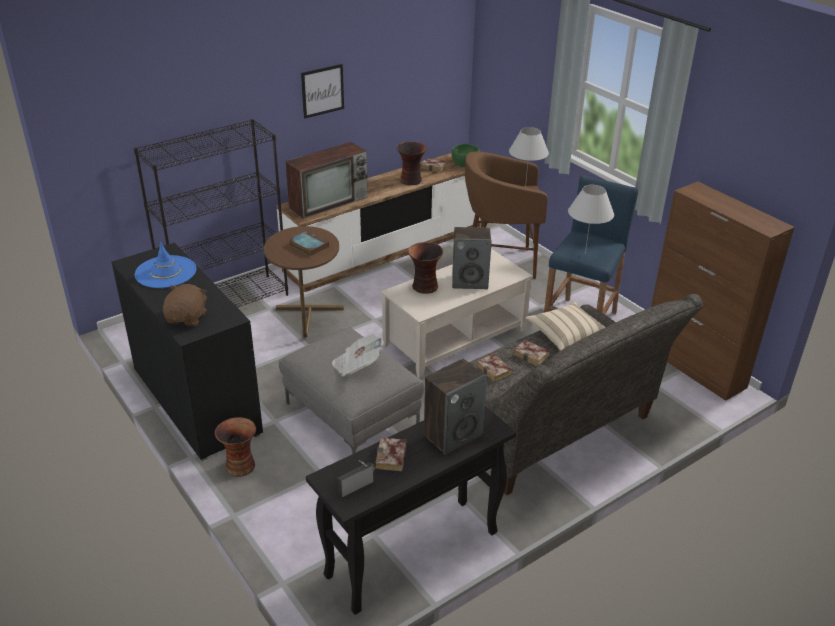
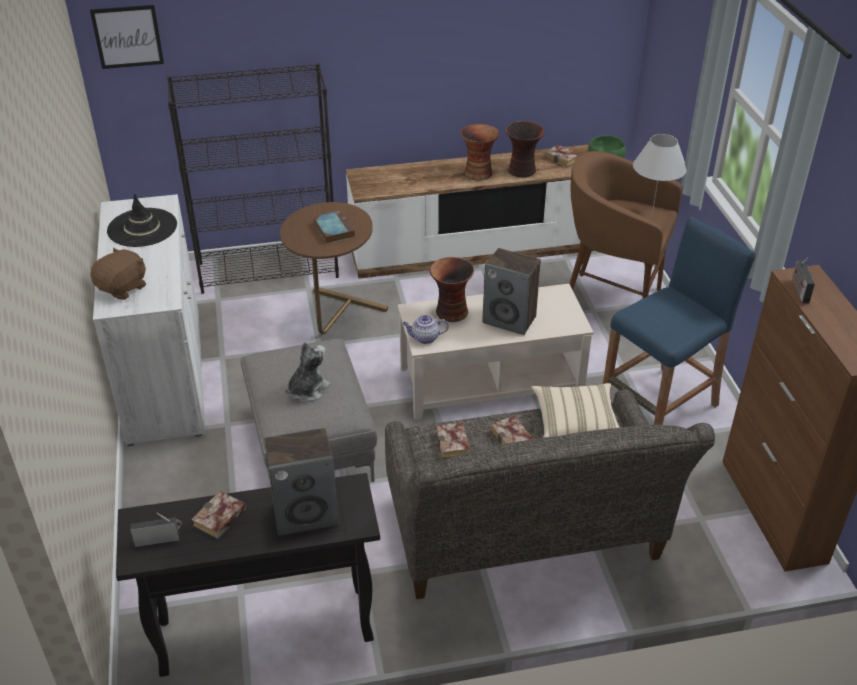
camera: 25 degrees right, 5 degrees up
black cabinet [111,243,263,461] -> white cabinet [93,194,205,446]
blue hat [135,242,196,288] -> black hat [107,193,177,247]
vase [215,417,256,477] -> vase moved to [461,124,499,181]
television [285,142,368,219] -> none
picture [301,64,344,119] -> picture moved to [90,5,164,69]
newspaper [332,334,384,377] -> plush toy [285,342,330,402]
white table lamp [568,185,614,254] -> none
none -> teapot [402,315,449,344]
none -> radio [792,257,815,303]

